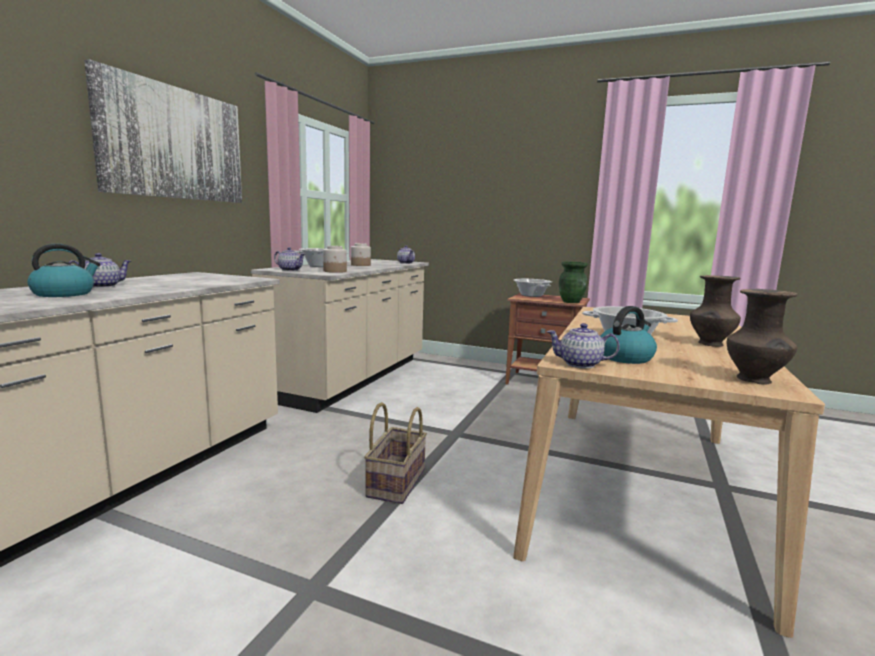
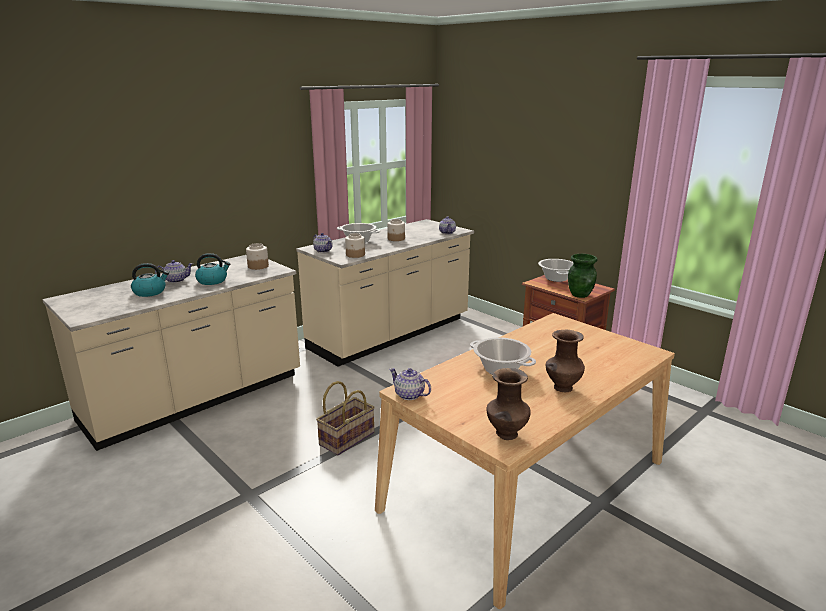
camera: 25 degrees right, 10 degrees up
picture [84,59,242,203] -> none
kettle [600,306,657,364] -> kettle moved to [195,253,230,285]
none -> jar [246,243,269,270]

